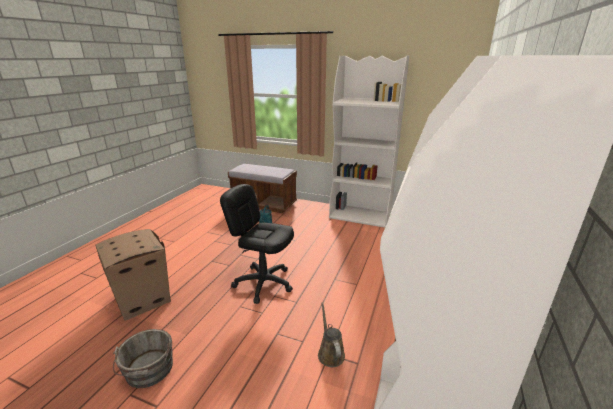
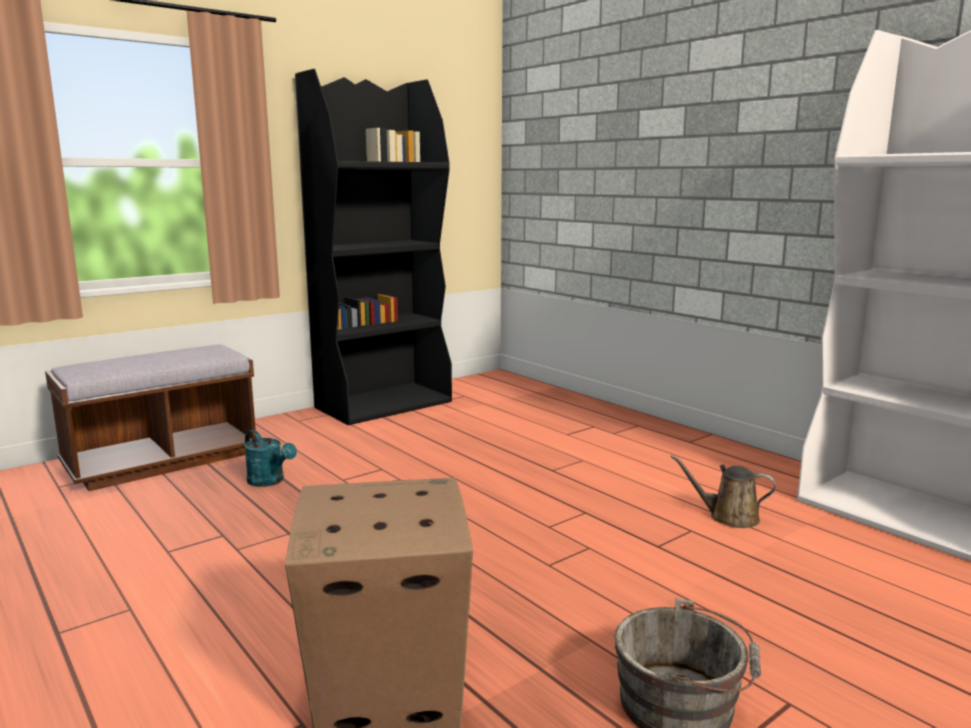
camera: 60 degrees left, 10 degrees down
black office chair [220,184,294,304] -> none
white bookcase [329,56,409,228] -> black bookcase [295,69,452,425]

